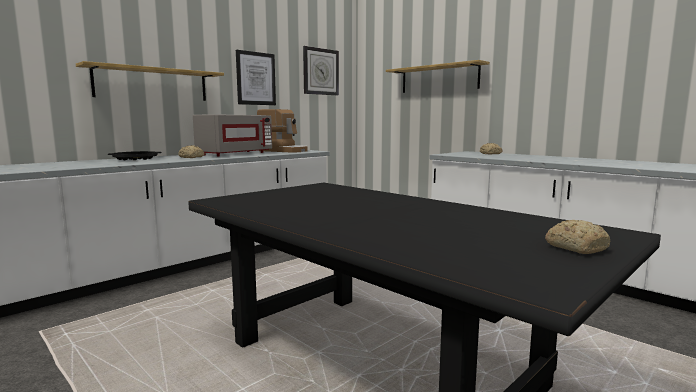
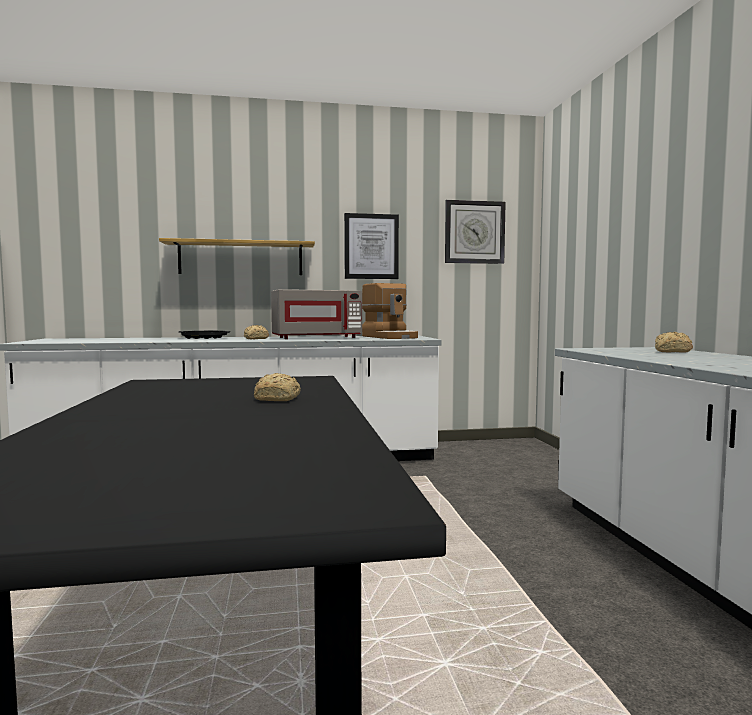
camera: 35 degrees right, 5 degrees down
shelf [386,60,490,93] -> none
bread [545,220,610,254] -> bread moved to [254,373,301,401]

